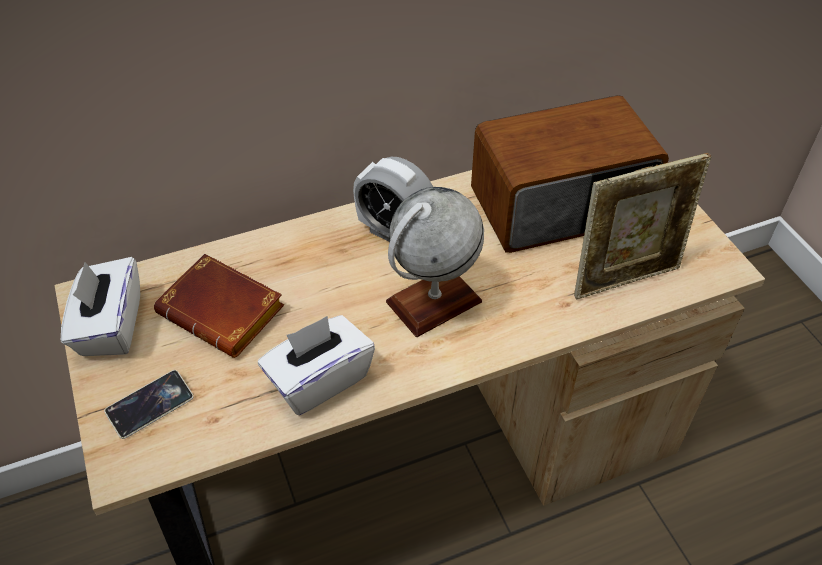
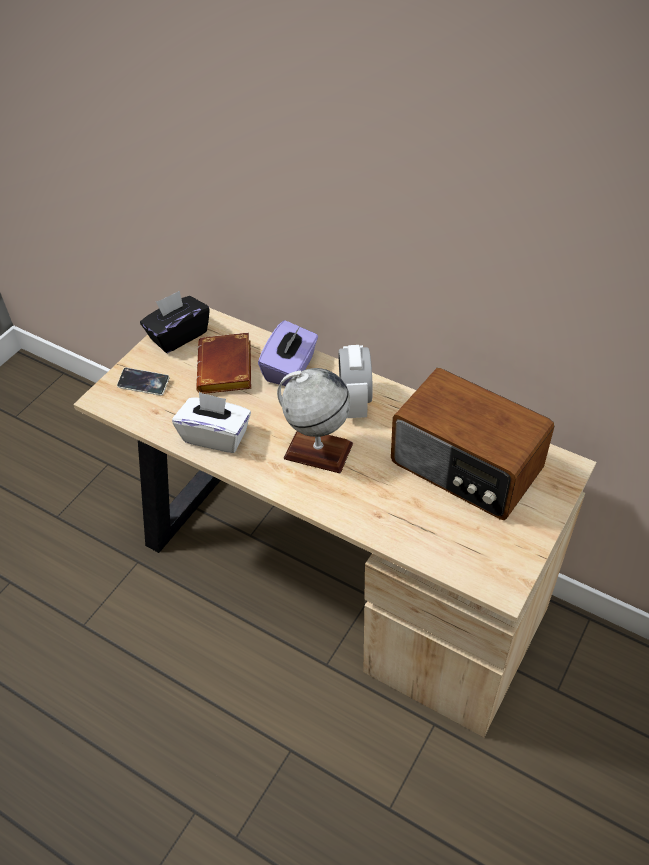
camera: 55 degrees right, 0 degrees up
white tissue box [61,257,140,356] -> black tissue box [140,291,210,353]
picture frame [574,153,712,299] -> none
none -> purple tissue box [258,320,318,386]

